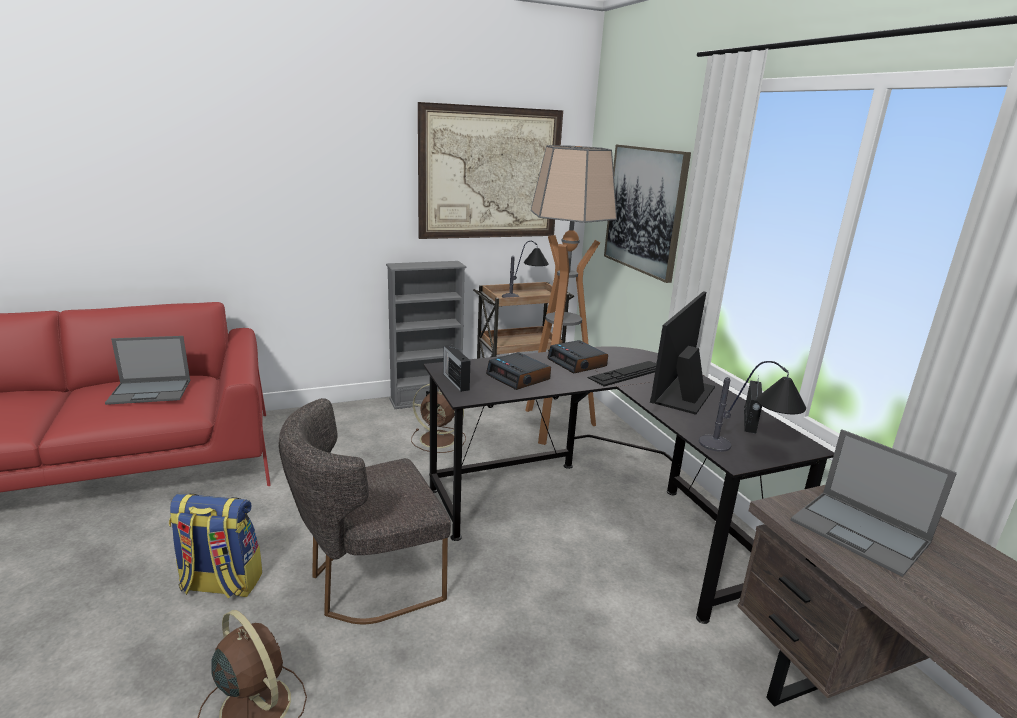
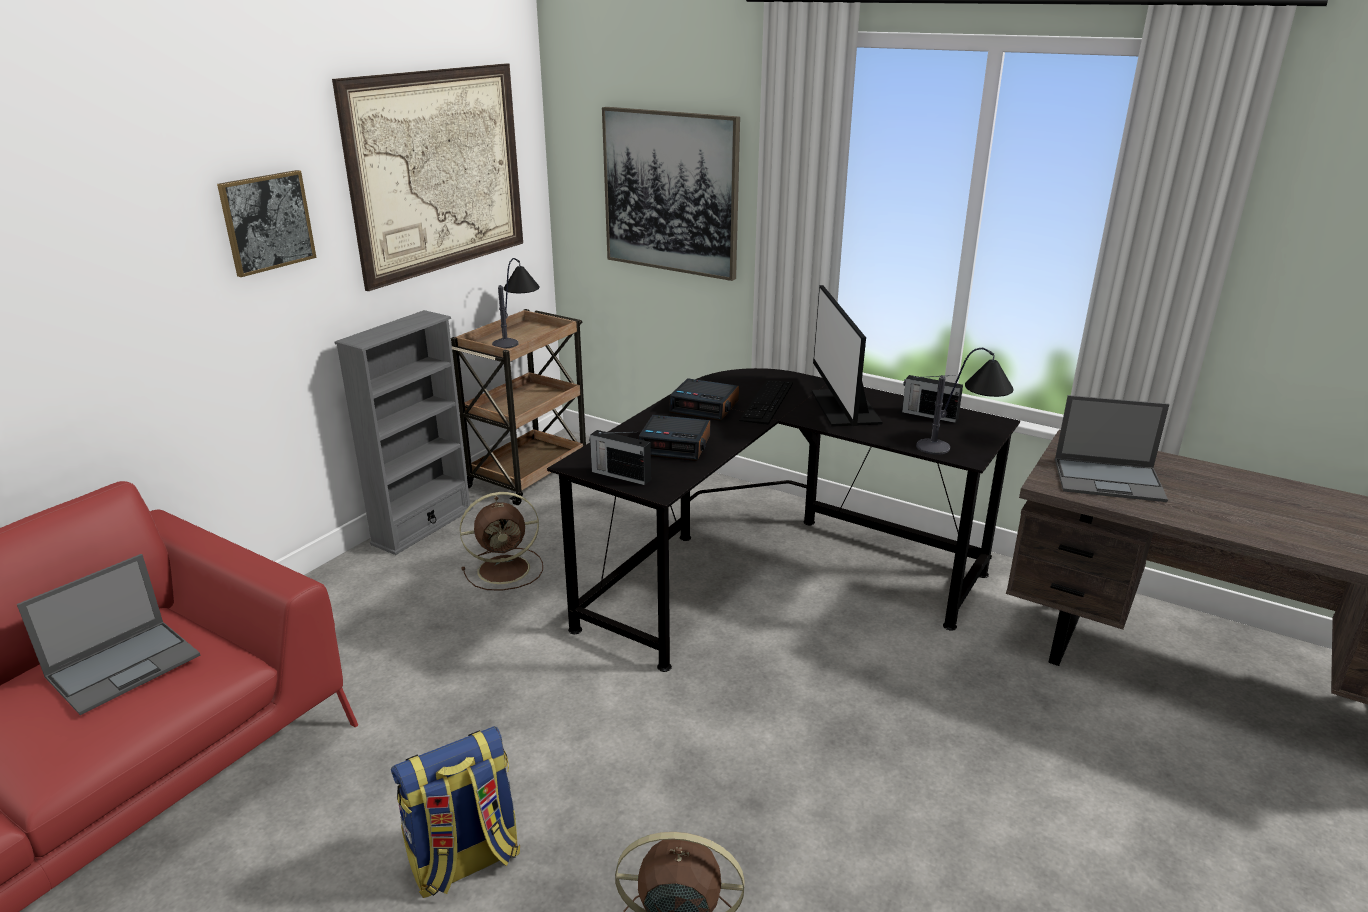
camera: 35 degrees left, 5 degrees up
grey chair [278,398,451,624] -> none
floor lamp [525,145,617,445] -> none
radio [744,375,762,434] -> radio turned 135 degrees clockwise [902,375,963,423]
none -> picture [217,170,317,277]

